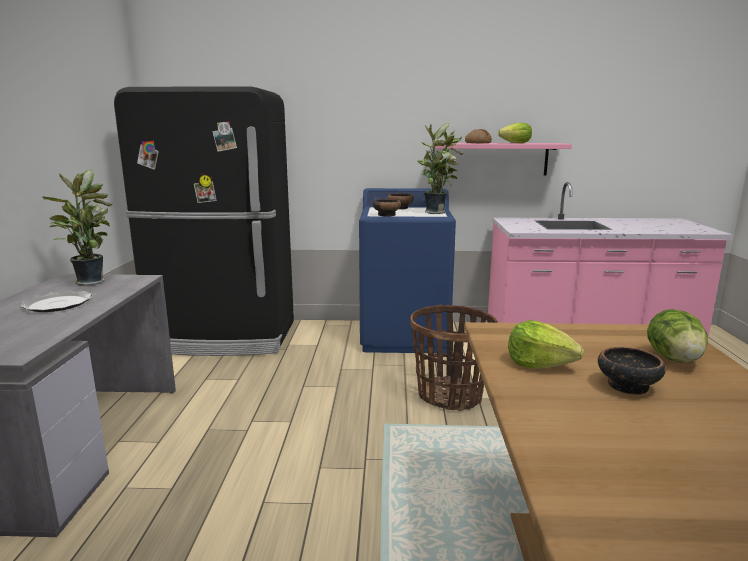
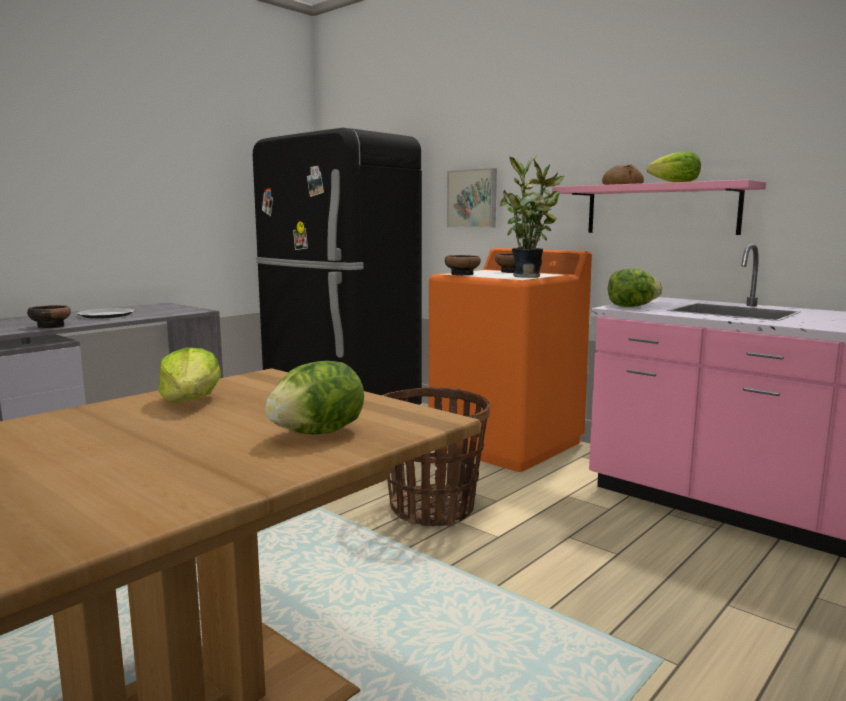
camera: 40 degrees right, 5 degrees down
potted plant [42,170,112,286] -> none
blue washing machine [359,188,456,353] -> orange washing machine [429,248,592,472]
bowl [598,347,666,395] -> bowl moved to [27,305,71,328]
none -> picture [447,168,497,228]
none -> lettuce [608,269,662,307]

